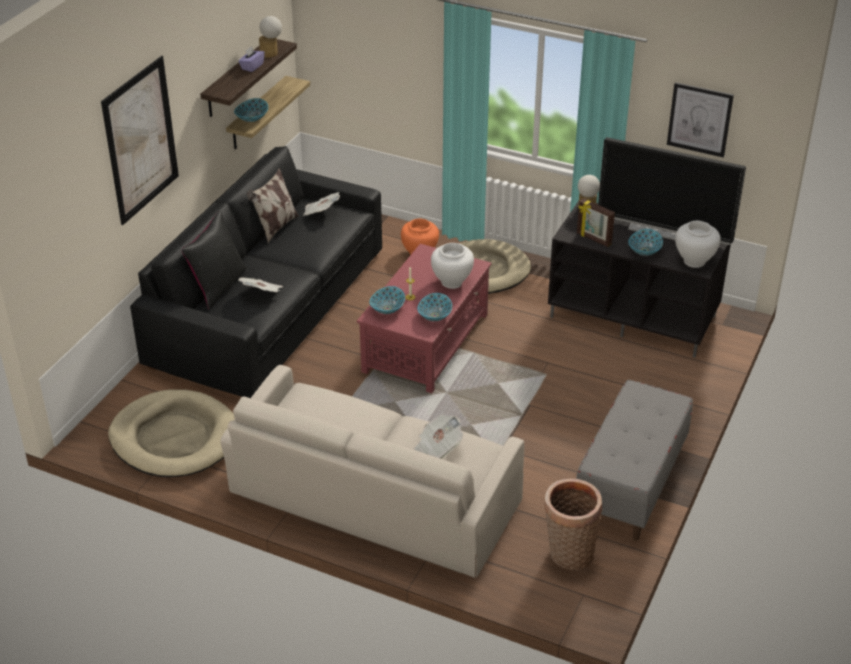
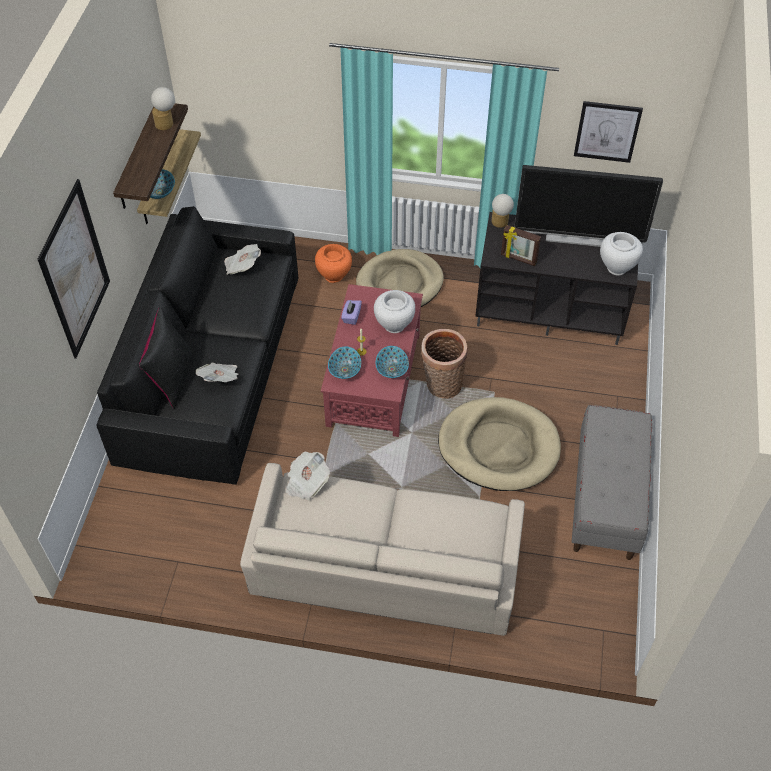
camera: 15 degrees left, 15 degrees up
beige dog bed [108,389,235,477] -> beige dog bed moved to [438,397,561,491]
purple tissue box [238,46,265,72] -> purple tissue box moved to [341,300,362,325]
pillow [247,168,299,243] -> none
newspaper [413,414,463,459] -> newspaper moved to [285,451,330,501]
basket [544,478,602,570] -> basket moved to [421,329,468,399]
bowl [628,229,663,256] -> none

